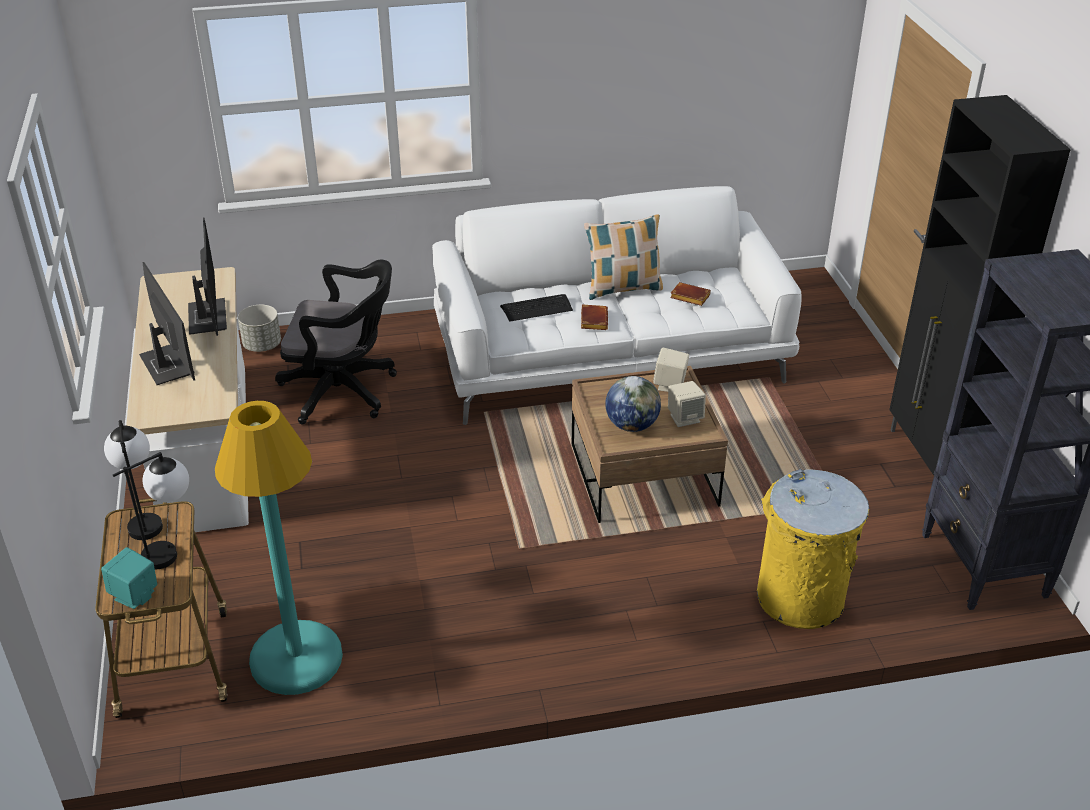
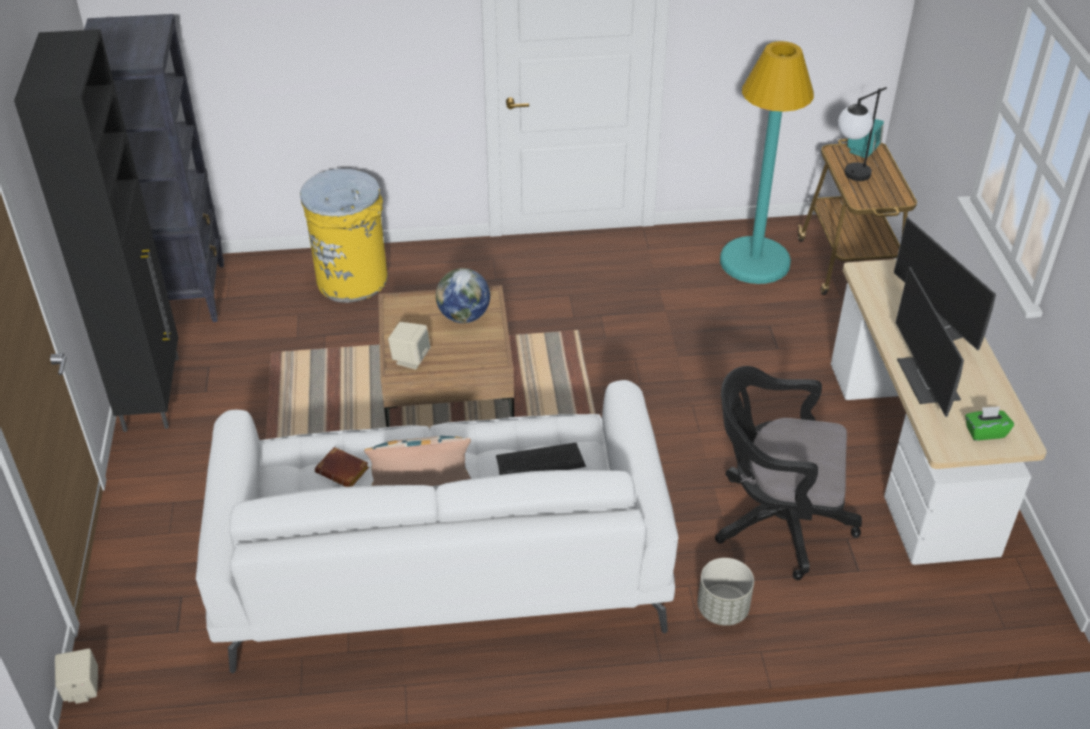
camera: 175 degrees left, 5 degrees up
table lamp [104,420,163,540] -> none
grey planter [238,305,281,352] -> grey planter moved to [698,558,754,626]
brown book [581,305,608,330] -> none
beige speaker [668,381,706,427] -> beige speaker moved to [55,648,98,704]
none -> green tissue box [965,406,1014,441]

